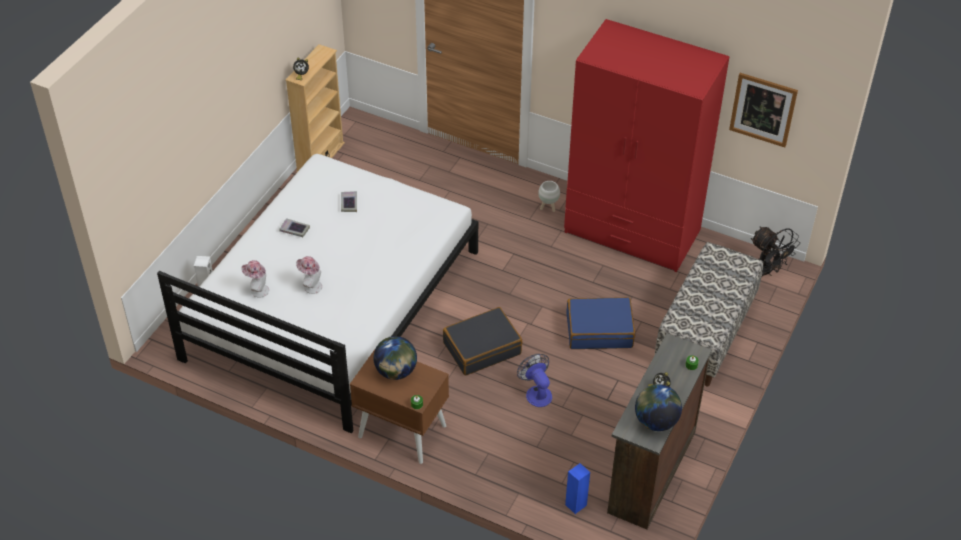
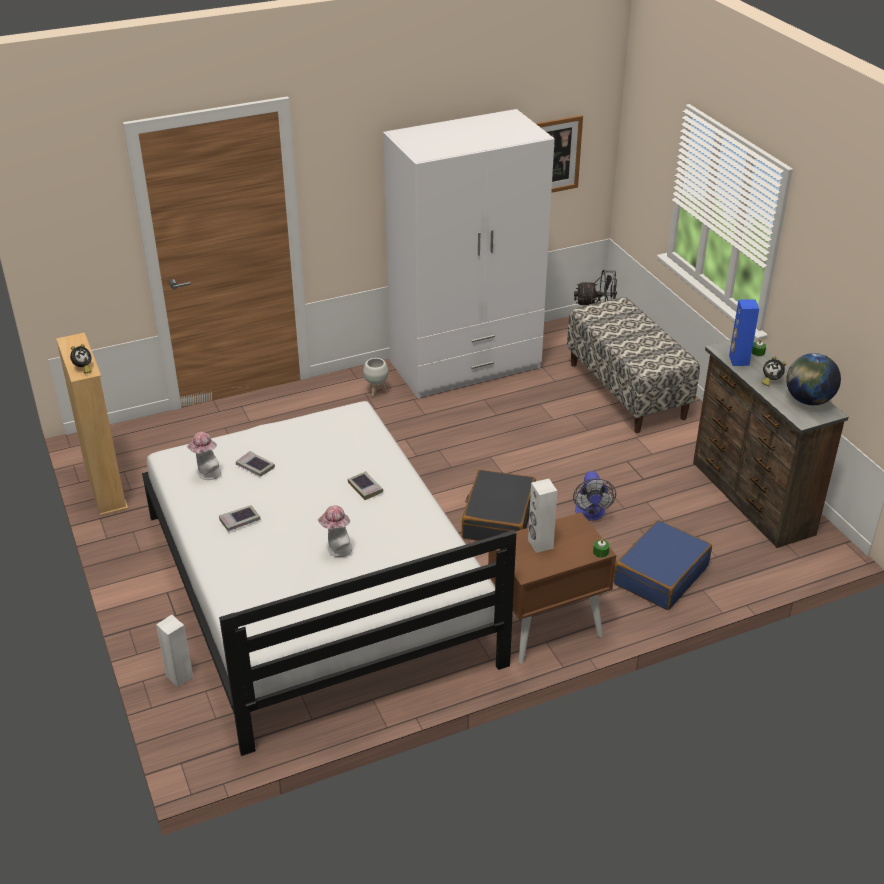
camera: 50 degrees left, 10 degrees down
hat [241,260,269,298] -> hat moved to [187,432,221,480]
globe [373,336,417,380] -> white speaker [528,479,557,553]
fan [517,354,552,407] -> fan turned 105 degrees counterclockwise [573,471,616,521]
red wardrobe [564,19,730,272] -> white wardrobe [383,109,555,399]
blue speaker [565,463,590,514] -> blue speaker moved to [729,299,759,366]
blue suitcase [566,297,635,349] -> blue suitcase moved to [614,520,712,610]
none -> book [348,471,383,500]

